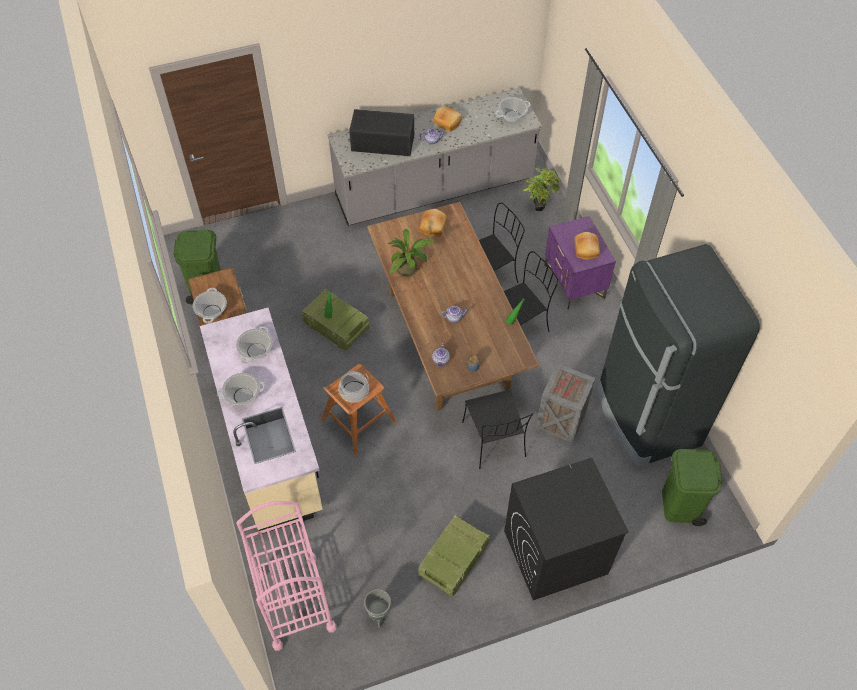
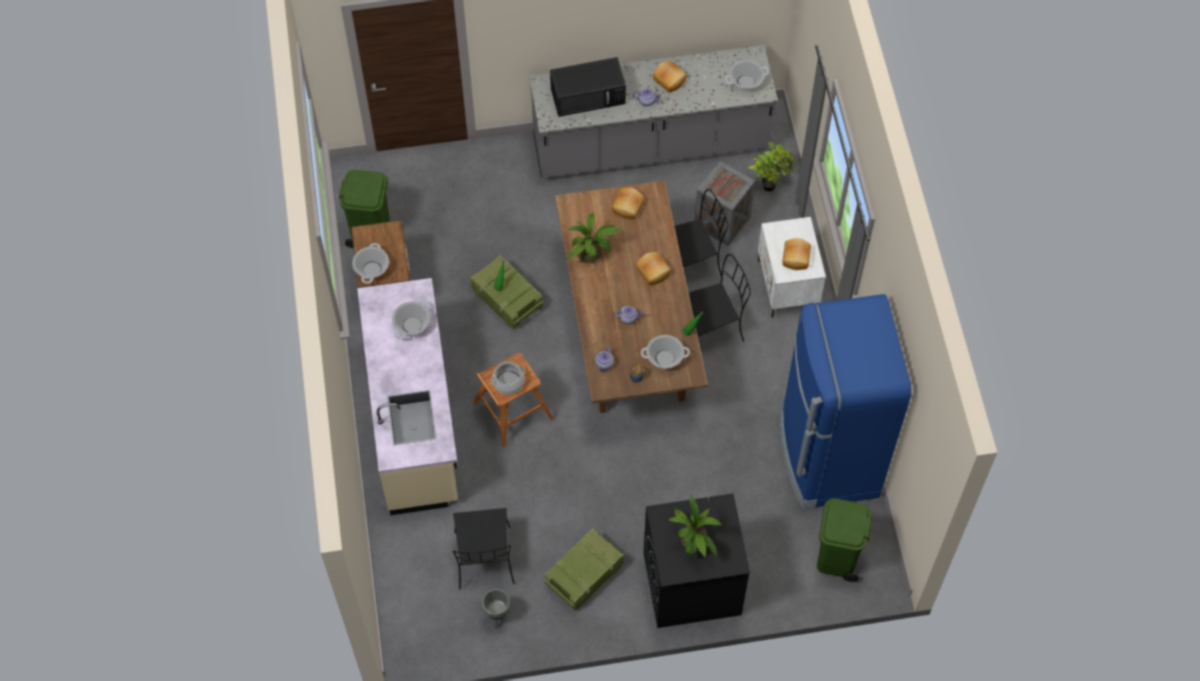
camera: 10 degrees right, 5 degrees up
cooking pot [217,373,265,405] -> cooking pot moved to [641,335,690,368]
pink cart [237,501,337,651] -> none
black microwave [349,109,414,156] -> black microwave turned 150 degrees clockwise [550,57,626,117]
black chair [462,390,533,469] -> black chair moved to [453,508,515,589]
crate [536,364,595,443] -> crate moved to [695,161,755,246]
purple nightstand [544,216,616,310] -> white nightstand [758,217,826,319]
black fridge [597,244,760,467] -> blue fridge [780,294,911,509]
none -> bread [636,252,671,286]
none -> potted plant [669,495,722,558]

